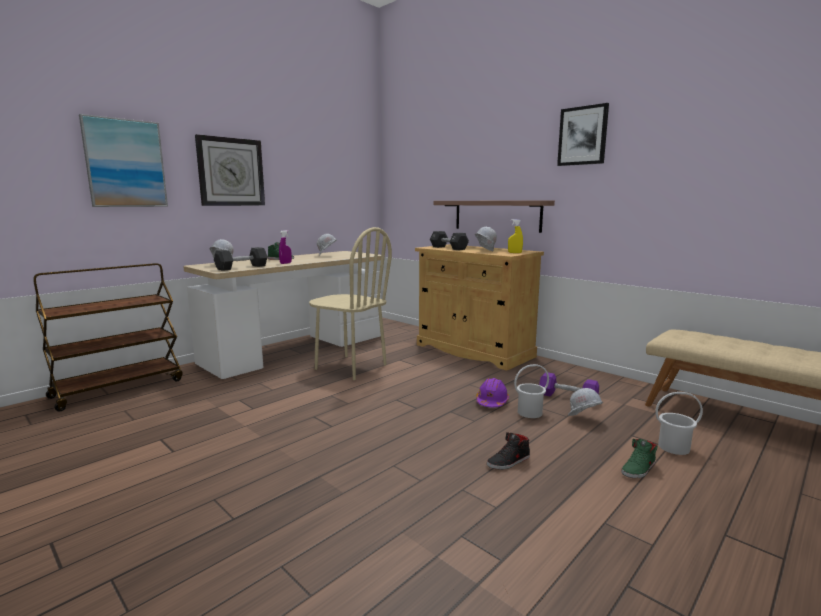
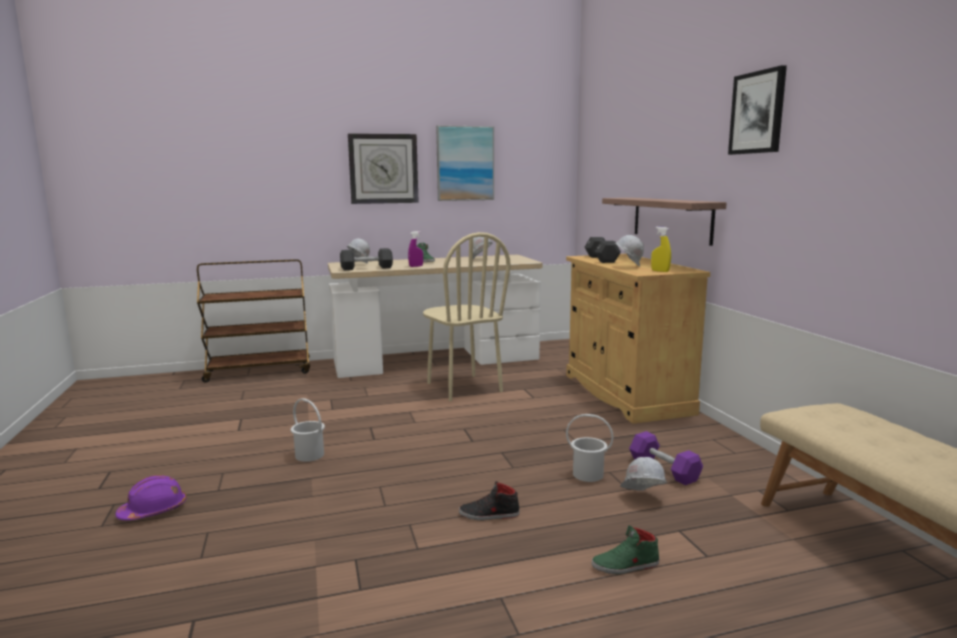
camera: 30 degrees right, 0 degrees up
picture [79,114,168,207] -> picture moved to [436,125,494,201]
purple hard hat [476,378,509,407] -> purple hard hat moved to [115,475,187,520]
white bucket [655,392,703,455] -> white bucket moved to [291,398,325,462]

